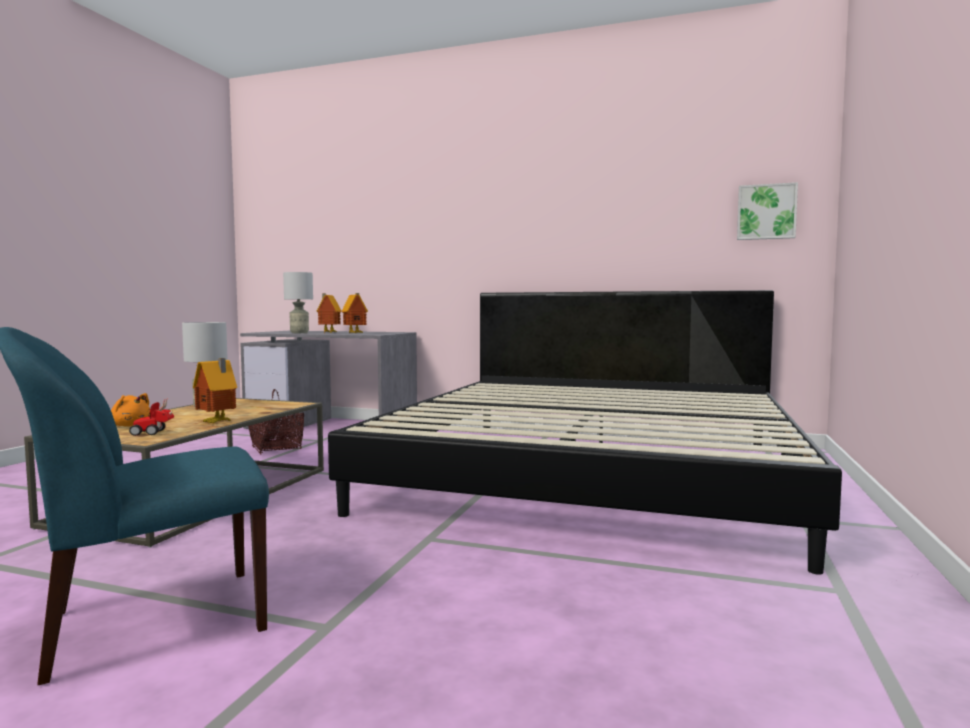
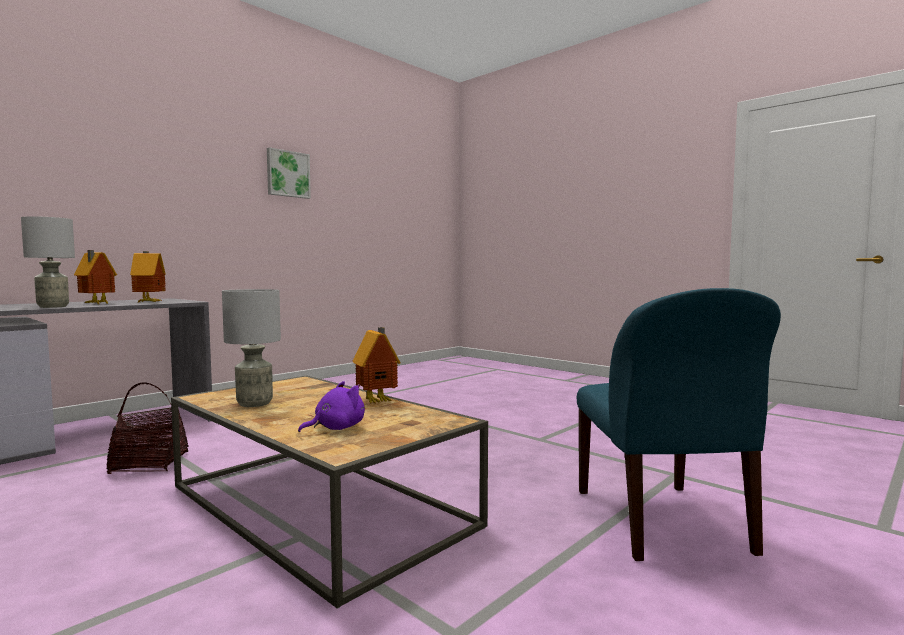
camera: 65 degrees left, 0 degrees up
orange plush toy [111,393,150,427] -> purple plush toy [298,381,365,433]
toy car [129,400,174,436] -> none
bed [328,290,842,575] -> none
picture [737,182,798,240] -> picture moved to [267,147,311,199]

